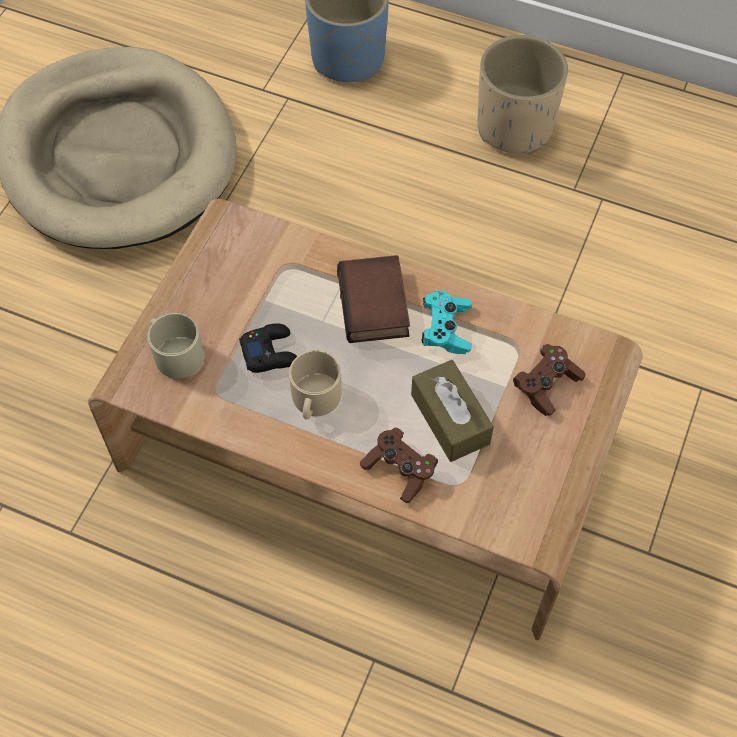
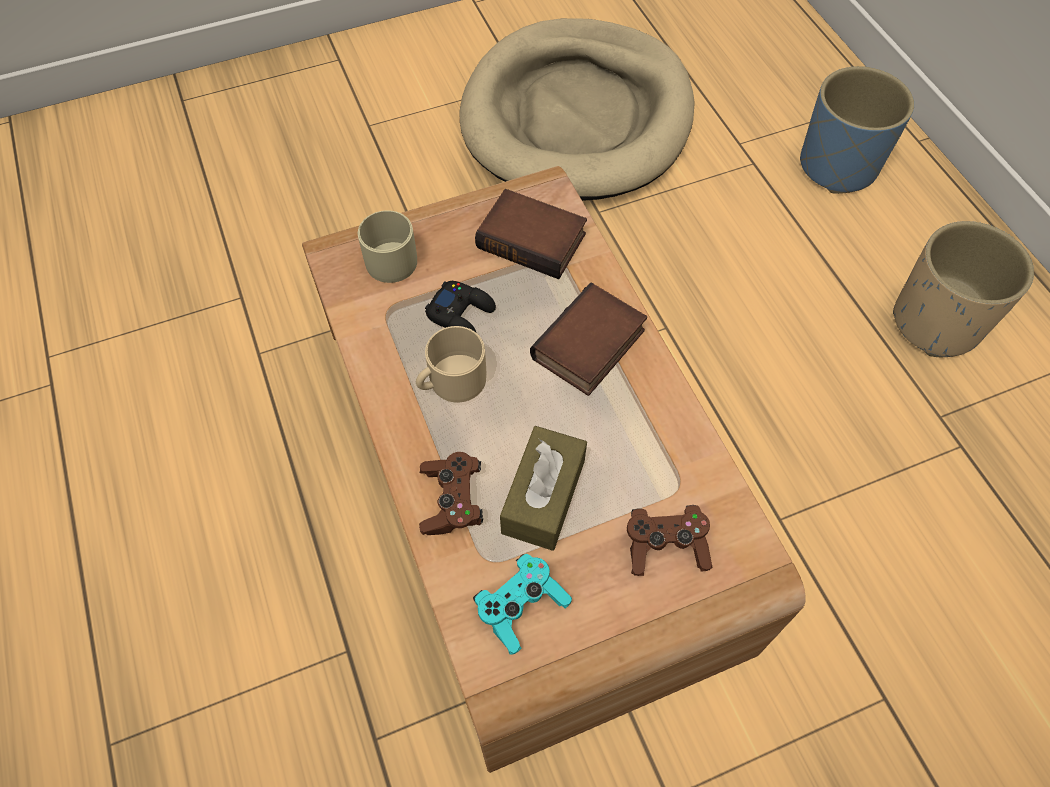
camera: 45 degrees right, 0 degrees up
turquoise game controller [422,290,472,354] -> turquoise game controller moved to [473,554,572,655]
none -> book [475,189,587,279]

